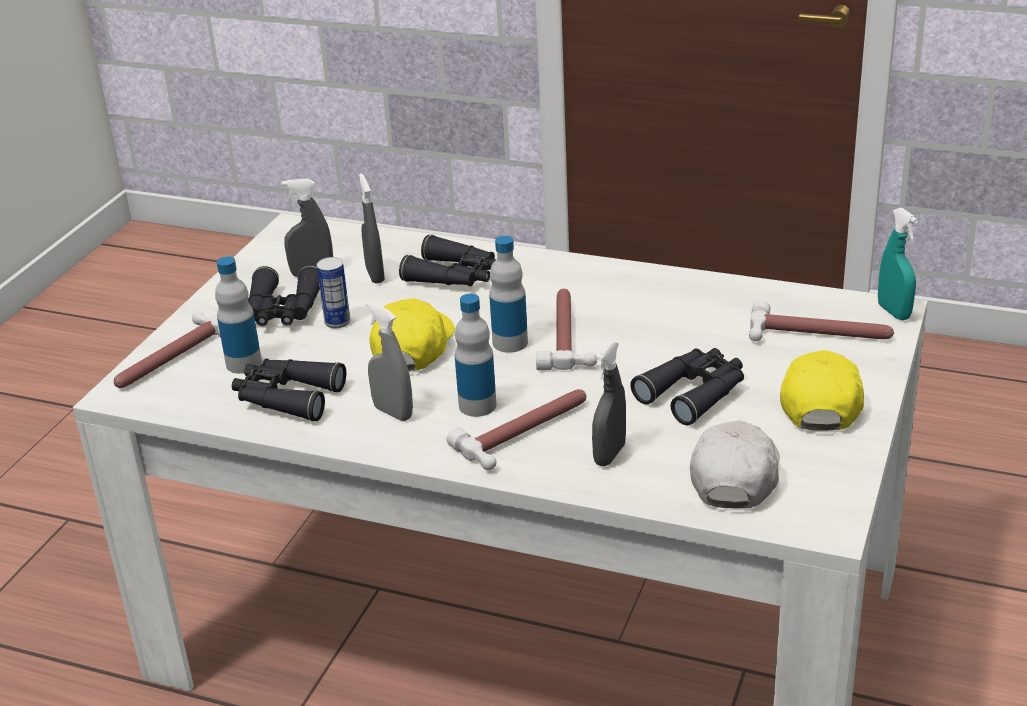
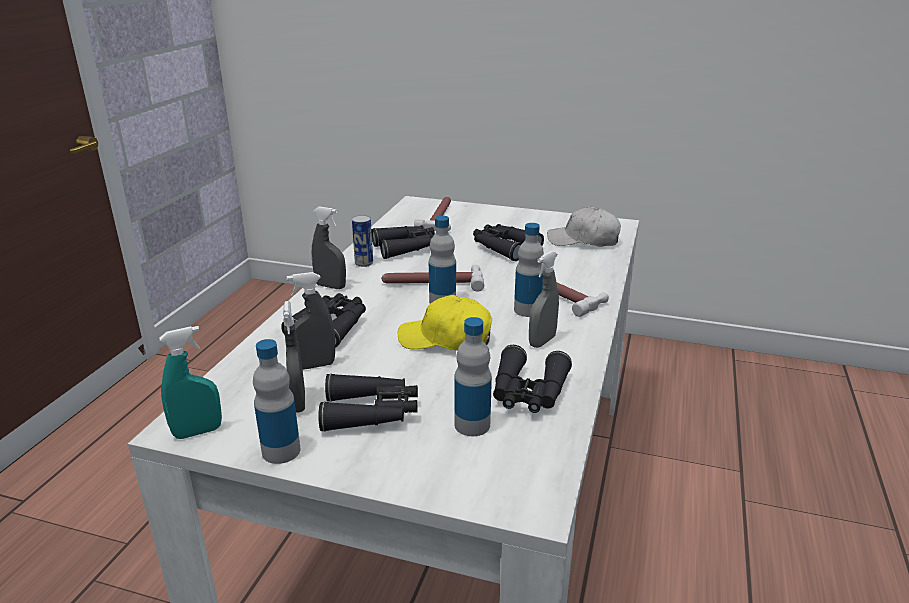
camera: 95 degrees left, 5 degrees down
hammer [113,312,221,388] -> none
can [317,257,350,329] -> can moved to [352,215,373,267]
grey spray bottle [592,341,626,466] -> grey spray bottle moved to [312,206,346,289]
yellow cap [780,350,864,431] -> none
turquoise spray bottle [878,207,918,320] -> turquoise spray bottle moved to [160,326,222,439]
none -> bottle [253,339,301,464]
none -> black binoculars [371,225,435,259]

